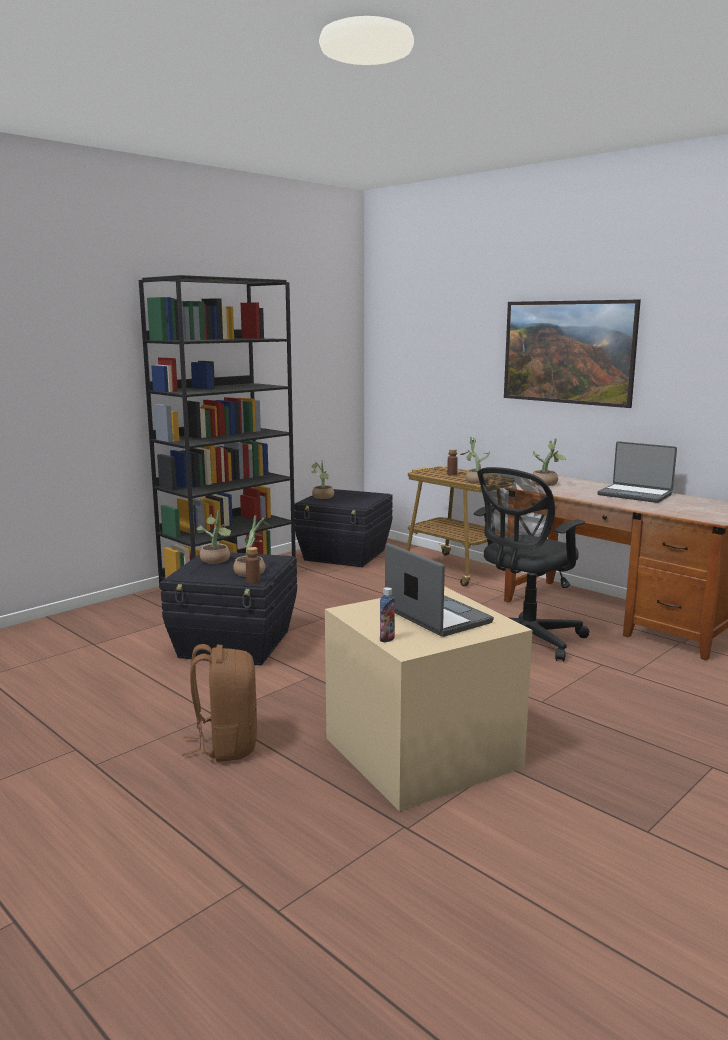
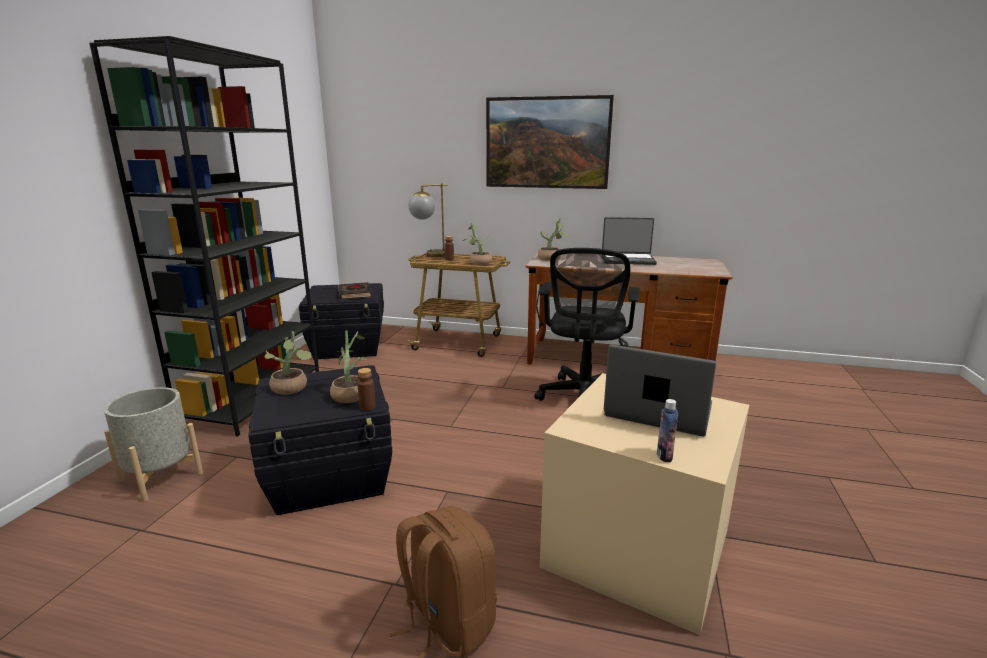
camera: 30 degrees left, 5 degrees up
potted plant [311,460,334,499] -> none
none -> grey planter [104,387,203,501]
none -> black book [338,282,372,300]
none -> table lamp [408,184,448,257]

